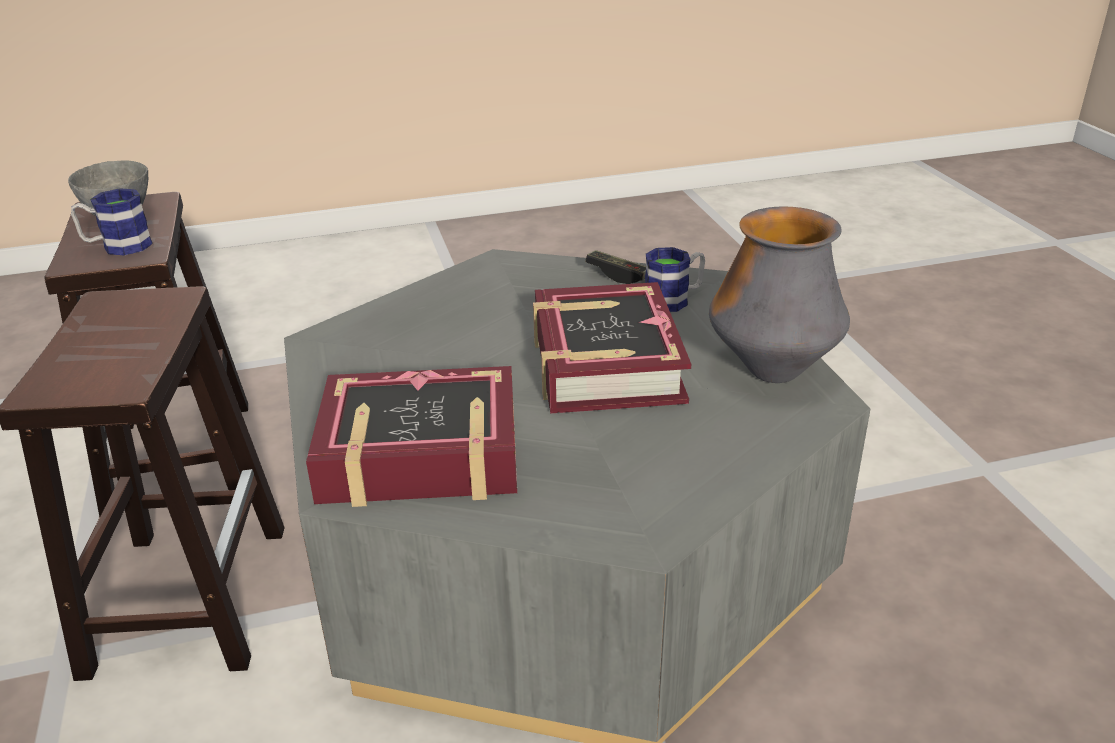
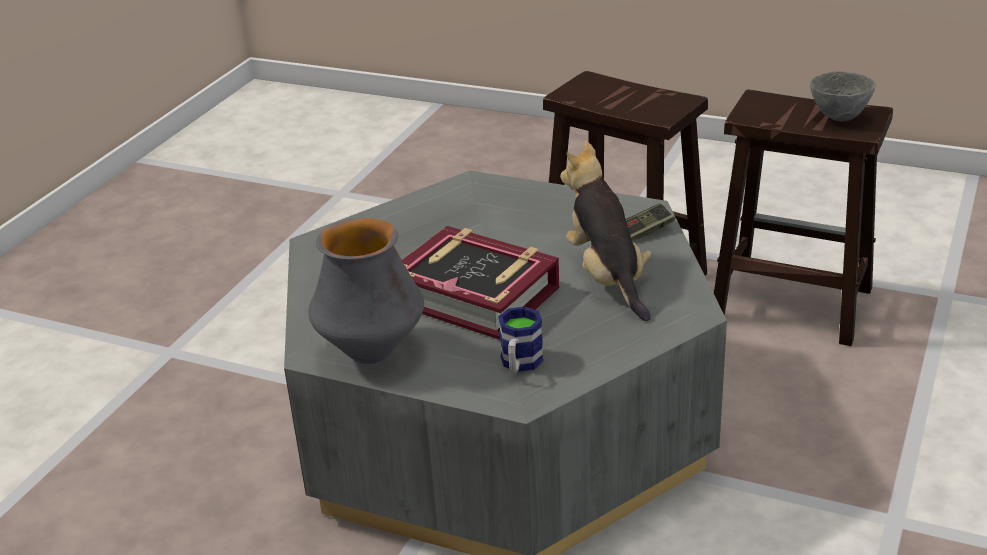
camera: 130 degrees right, 0 degrees up
mug [71,188,153,255] -> none
book [306,366,517,507] -> none
game controller [585,250,646,284] -> game controller moved to [626,203,675,242]
none -> plush toy [560,141,651,321]

